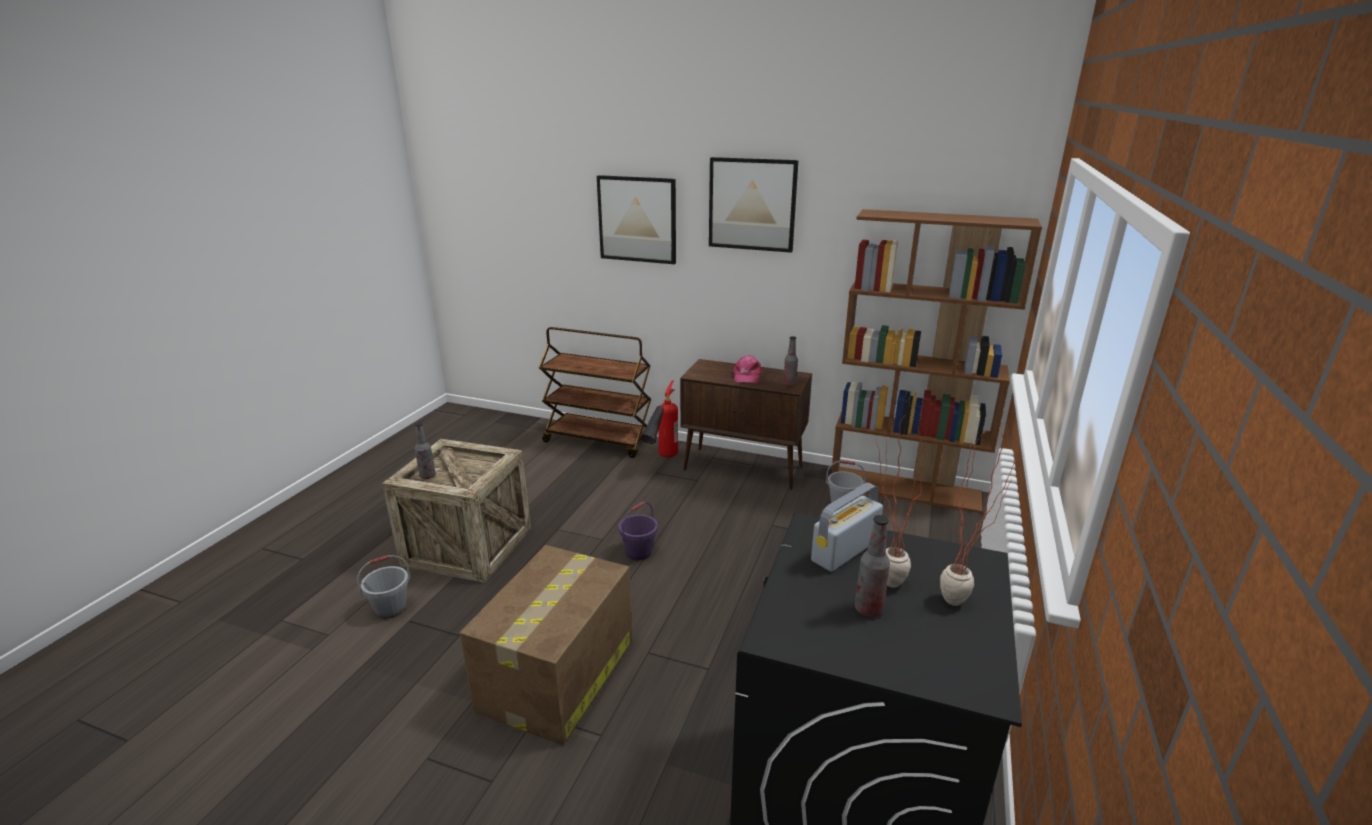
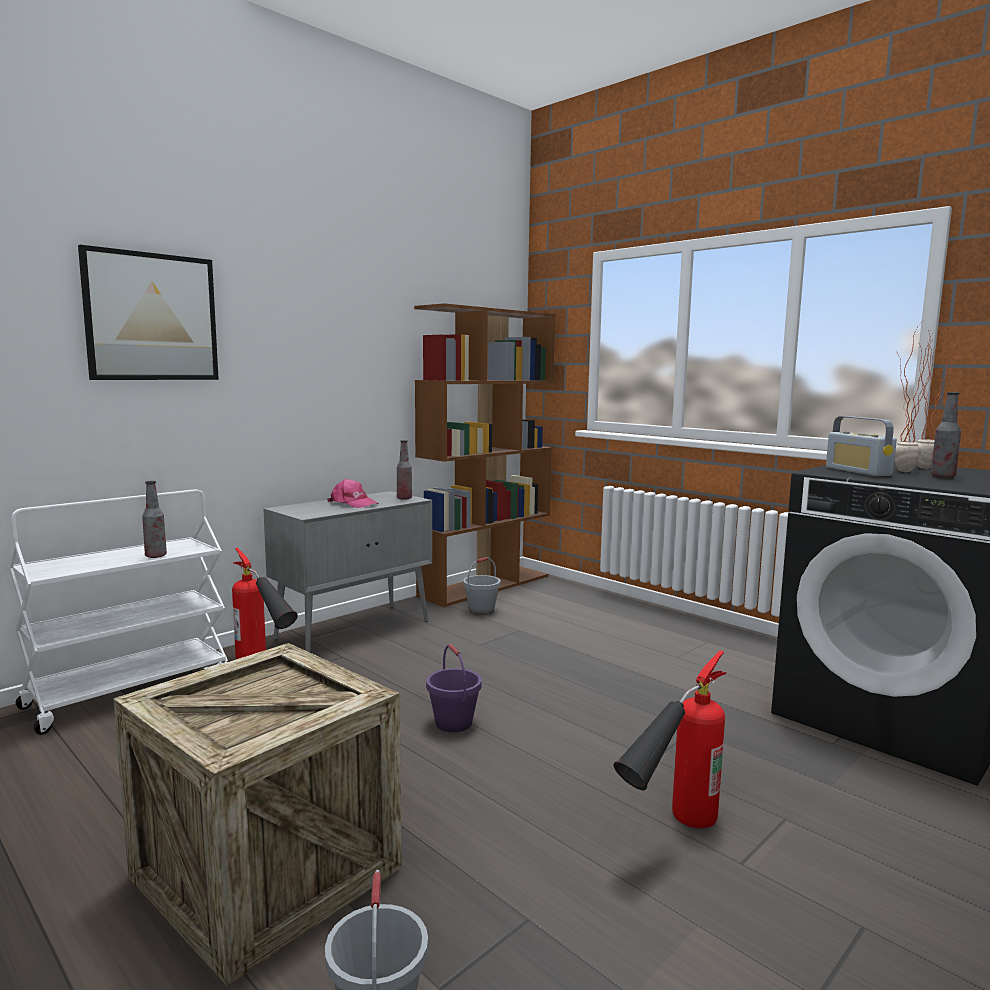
camera: 65 degrees left, 15 degrees down
bottle [414,422,436,479] -> bottle moved to [142,481,167,558]
cardboard box [460,545,632,745] -> fire extinguisher [614,650,726,828]
brown cart [539,327,651,458] -> white cart [9,489,228,735]
brown cabinet [680,359,812,490] -> grey cabinet [263,491,432,652]
picture [709,157,799,253] -> none

